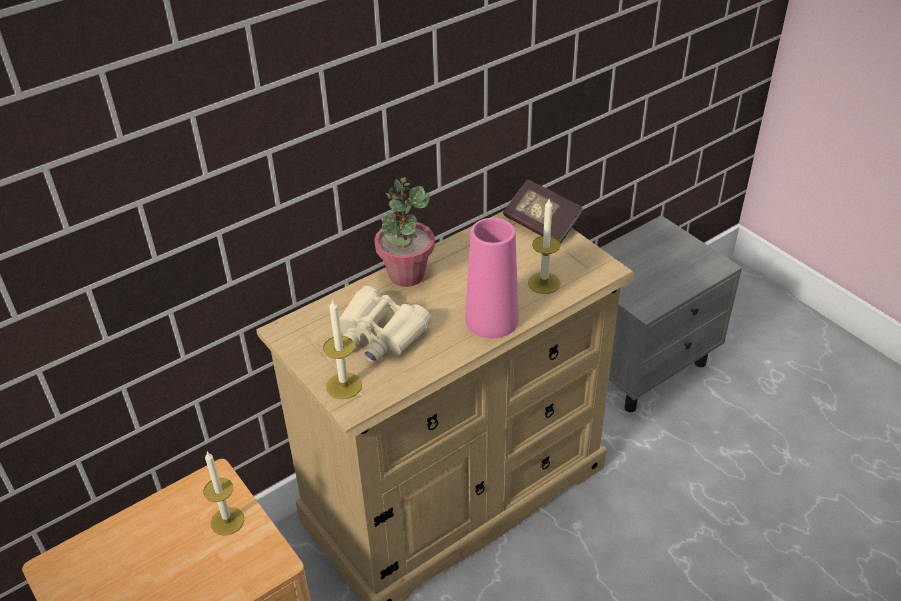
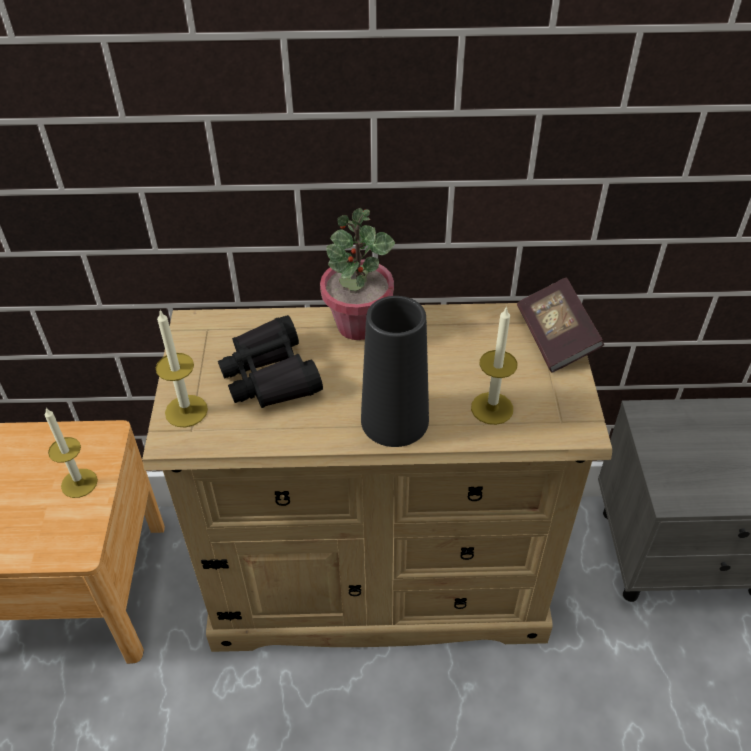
camera: 35 degrees right, 5 degrees up
beige binoculars [339,286,432,363] -> black binoculars [218,315,323,408]
pink vase [465,218,519,338] -> black vase [361,296,429,447]

